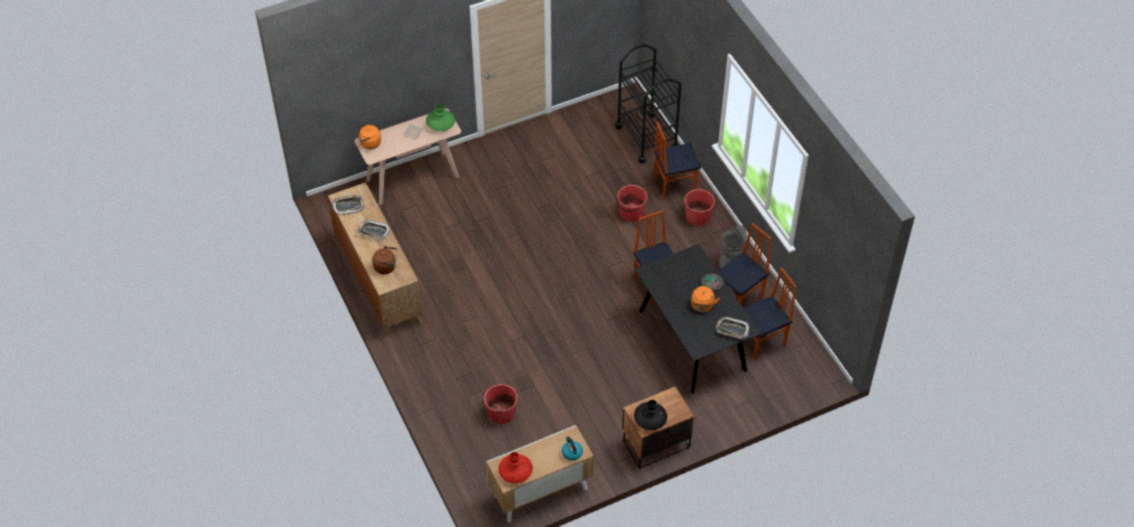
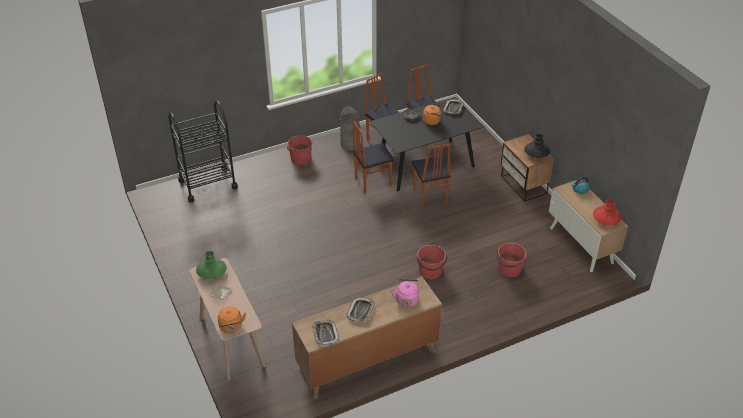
camera: 90 degrees left, 10 degrees down
brown kettle [372,246,397,274] -> pink kettle [391,279,419,307]
red bucket [617,185,647,222] -> red bucket moved to [417,245,447,279]
chair [654,122,701,200] -> chair moved to [412,144,451,208]

